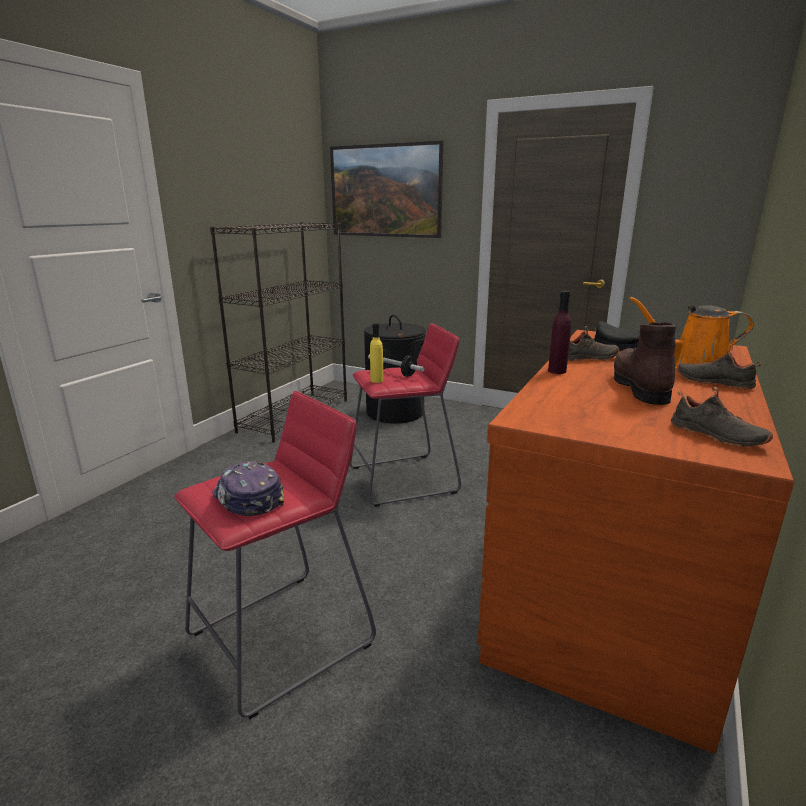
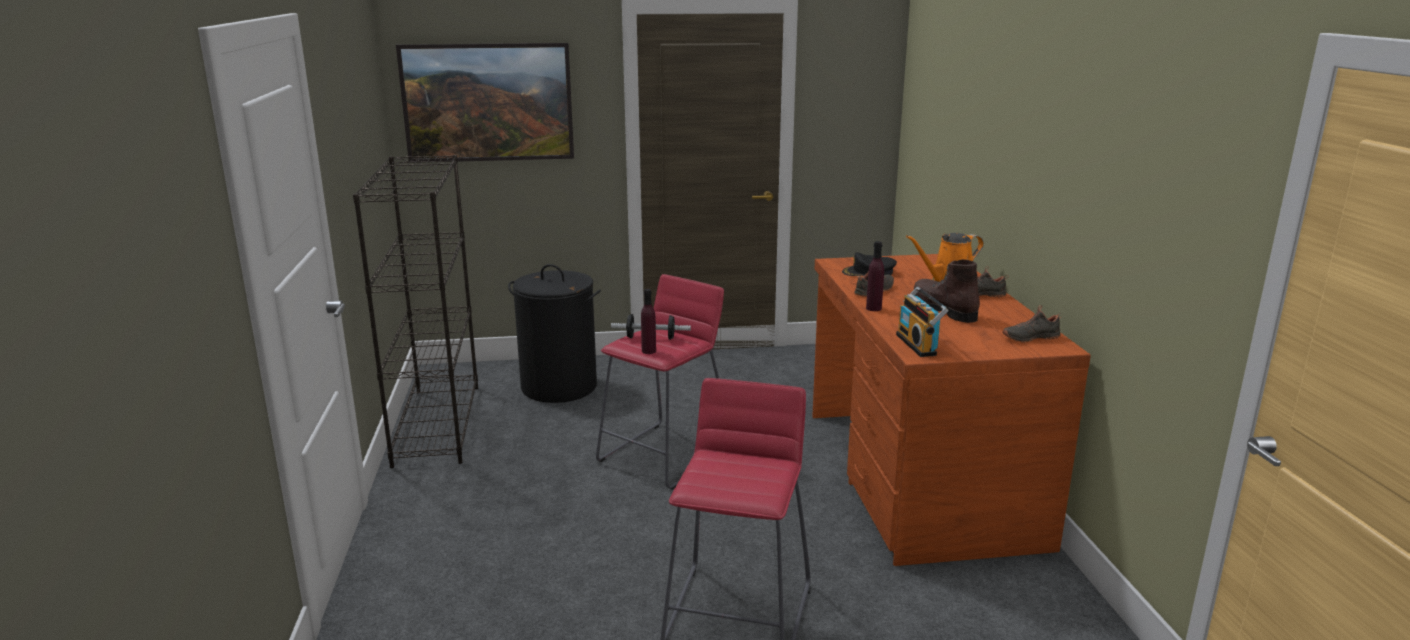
camera: 35 degrees left, 0 degrees up
cap [212,461,284,516] -> none
yellow bottle [370,323,383,383] -> purple bottle [641,289,656,354]
black shoe [671,387,773,447] -> black shoe turned 150 degrees clockwise [1003,305,1062,342]
none -> radio [896,287,948,357]

